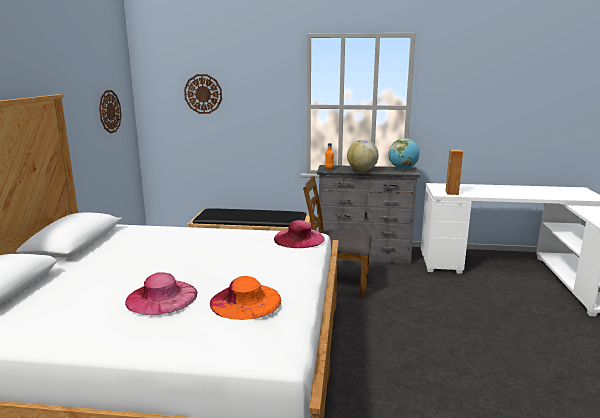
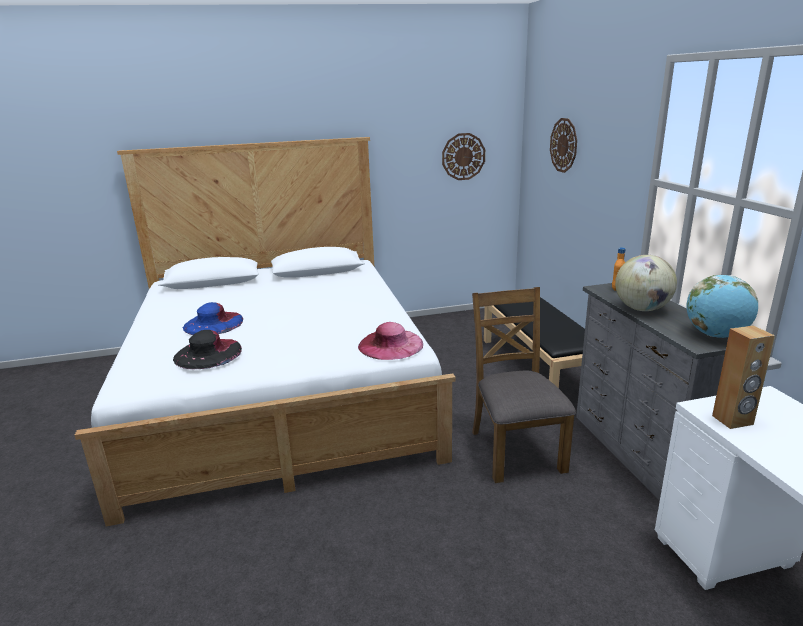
camera: 70 degrees right, 5 degrees up
pink hat [125,272,197,315] -> blue hat [183,302,243,335]
orange hat [210,276,281,320] -> black hat [173,330,242,369]

